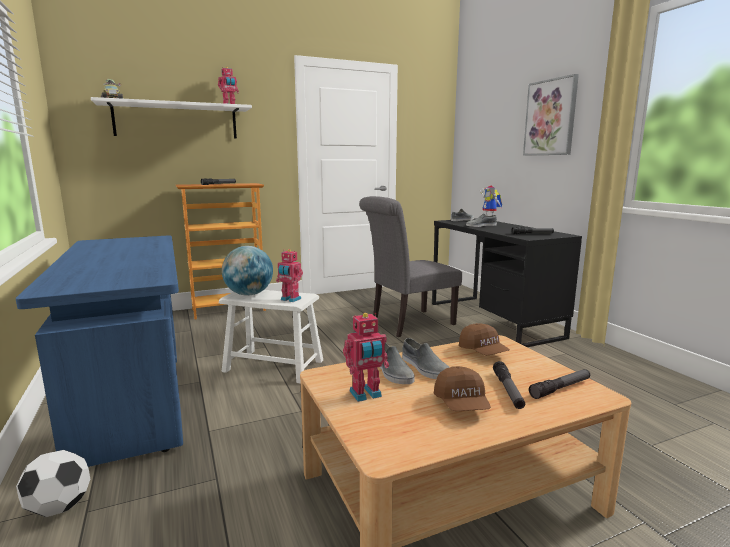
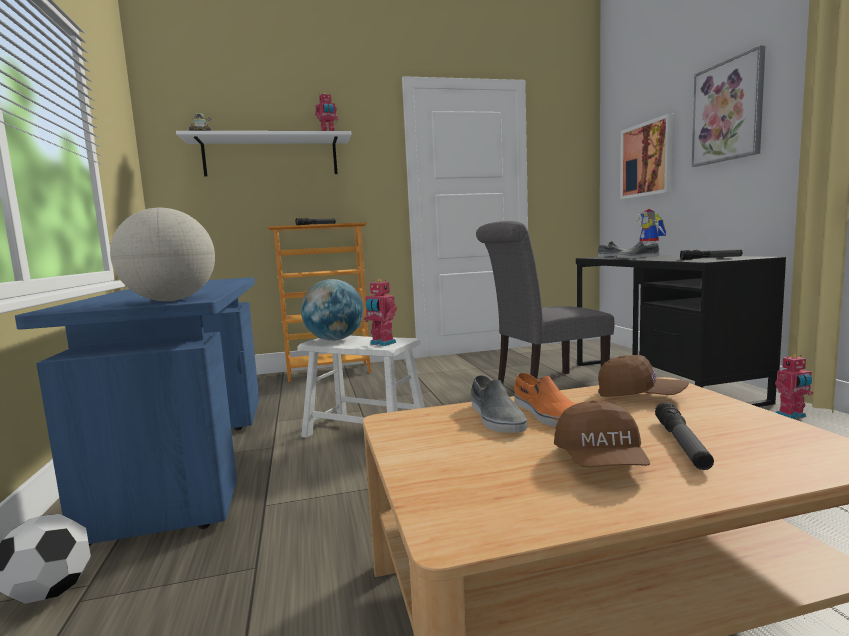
camera: 10 degrees right, 5 degrees down
toy robot [343,313,389,402] -> toy robot moved to [775,355,813,419]
grey shoe [402,338,450,379] -> orange shoe [514,373,575,427]
brown cap [459,323,510,355] -> brown cap turned 45 degrees counterclockwise [598,355,689,397]
flashlight [529,369,590,399] -> none
none -> globe [110,208,215,301]
none -> picture [620,114,673,199]

